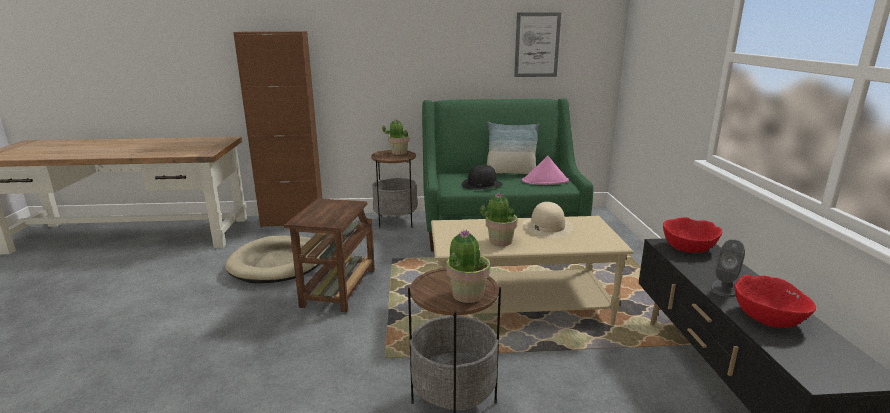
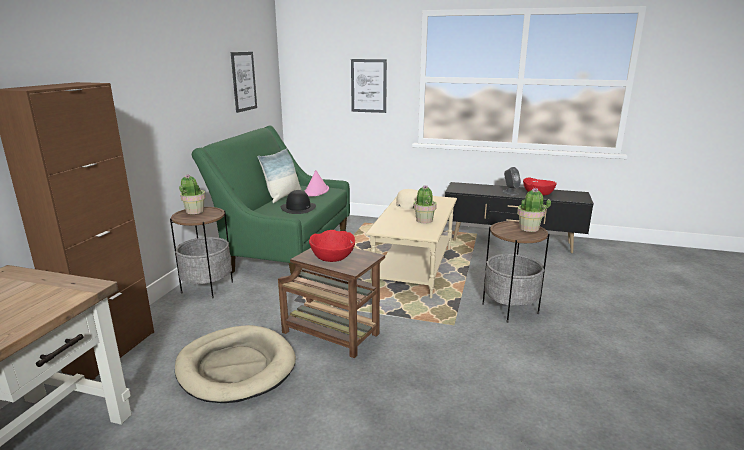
camera: 70 degrees left, 0 degrees up
red bowl [663,217,722,253] -> red bowl moved to [309,230,355,262]
none -> picture [351,59,387,113]

